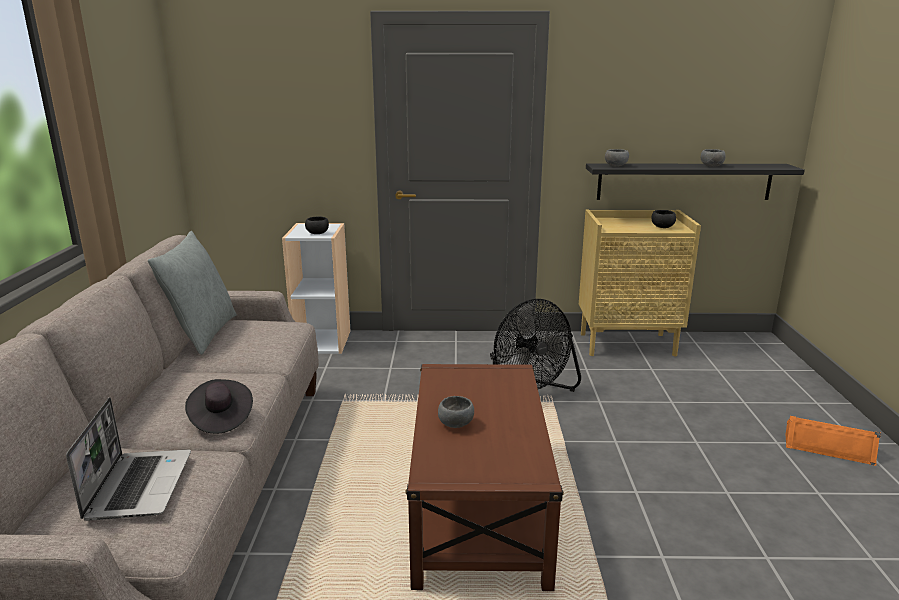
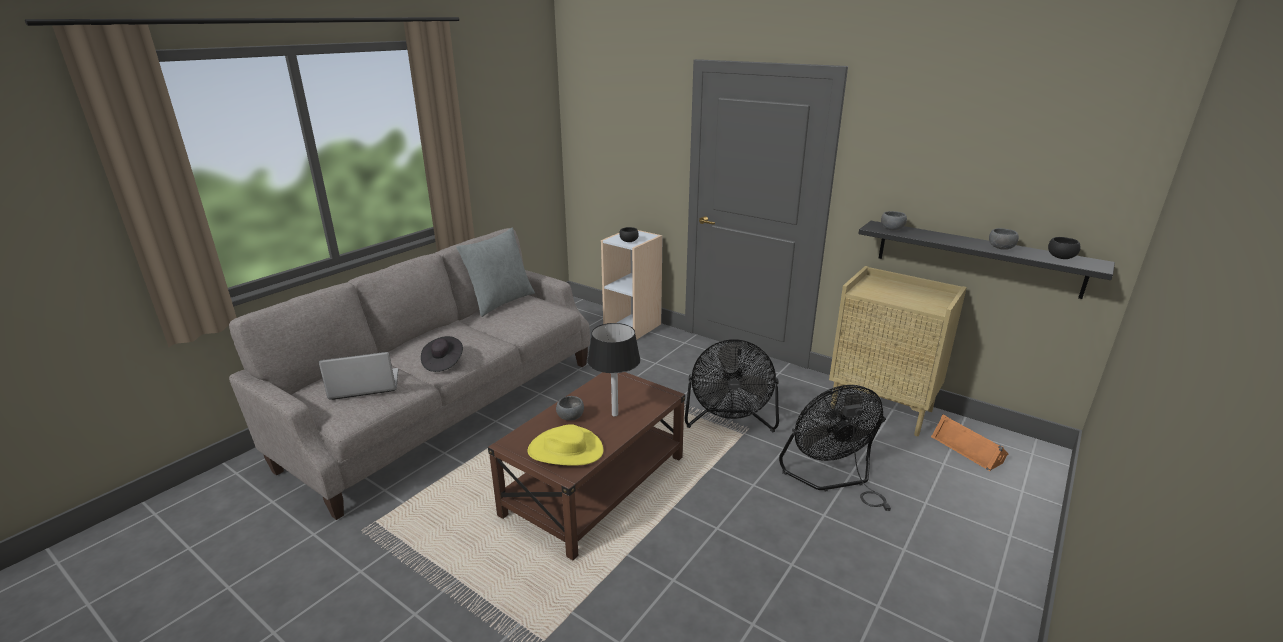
camera: 35 degrees right, 5 degrees up
laptop [66,397,191,521] -> laptop turned 135 degrees counterclockwise [318,352,398,400]
black bowl [651,210,676,228] -> black bowl moved to [1048,237,1080,259]
orange speaker [786,416,881,466] -> orange speaker moved to [931,414,1009,471]
none -> yellow hat [527,424,603,466]
none -> black table lamp [587,323,640,416]
none -> black fan [779,385,891,511]

